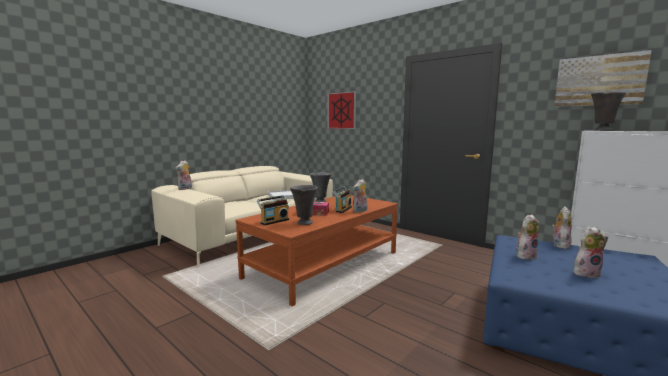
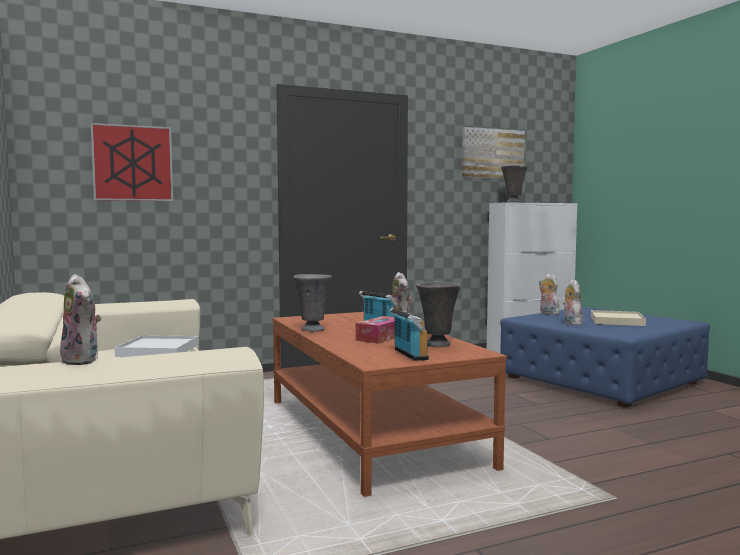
camera: 65 degrees left, 5 degrees down
plush toy [573,227,608,278] -> beige tray [591,310,646,326]

